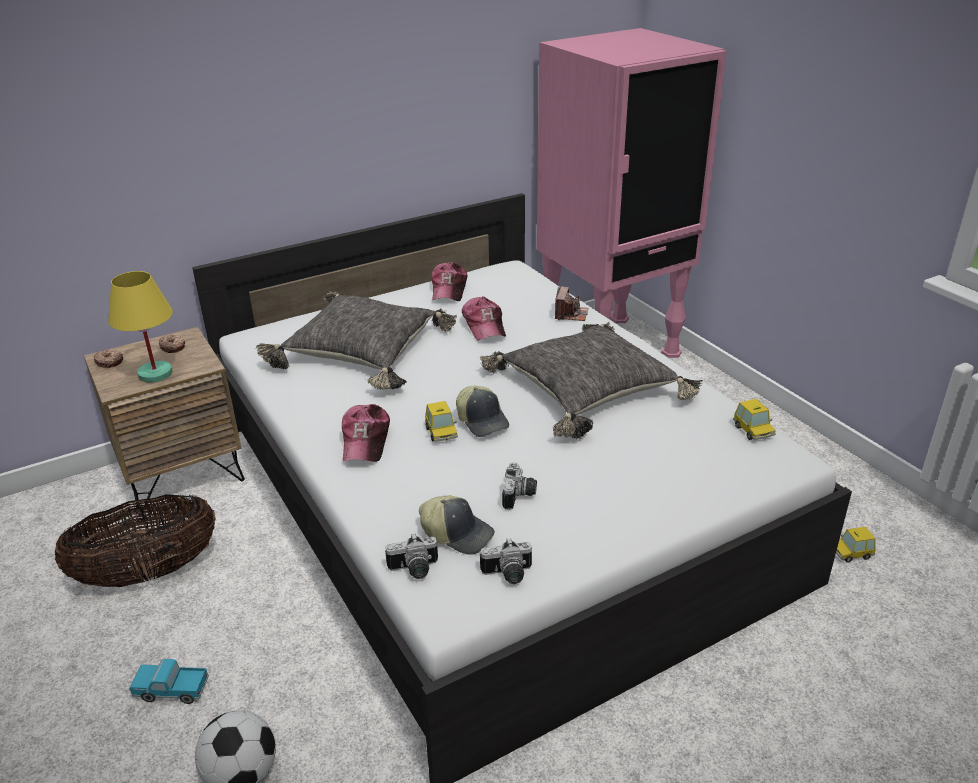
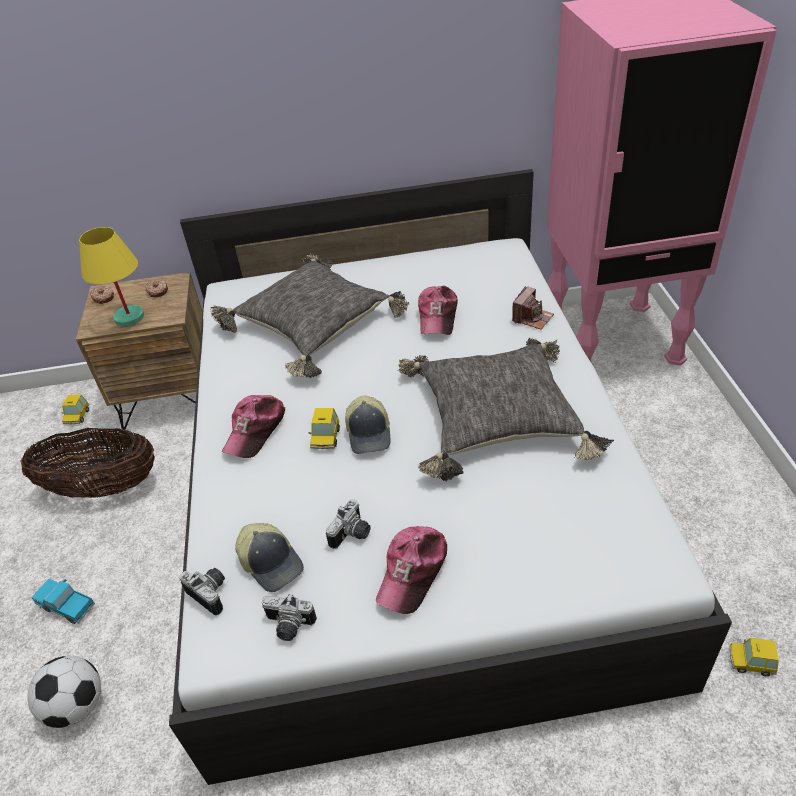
camera: 25 degrees right, 10 degrees up
camera [385,533,438,579] -> camera turned 150 degrees counterclockwise [179,568,225,615]
cap [432,263,467,301] -> cap moved to [376,526,447,614]
toy car [733,399,776,440] -> toy car moved to [62,395,89,424]

